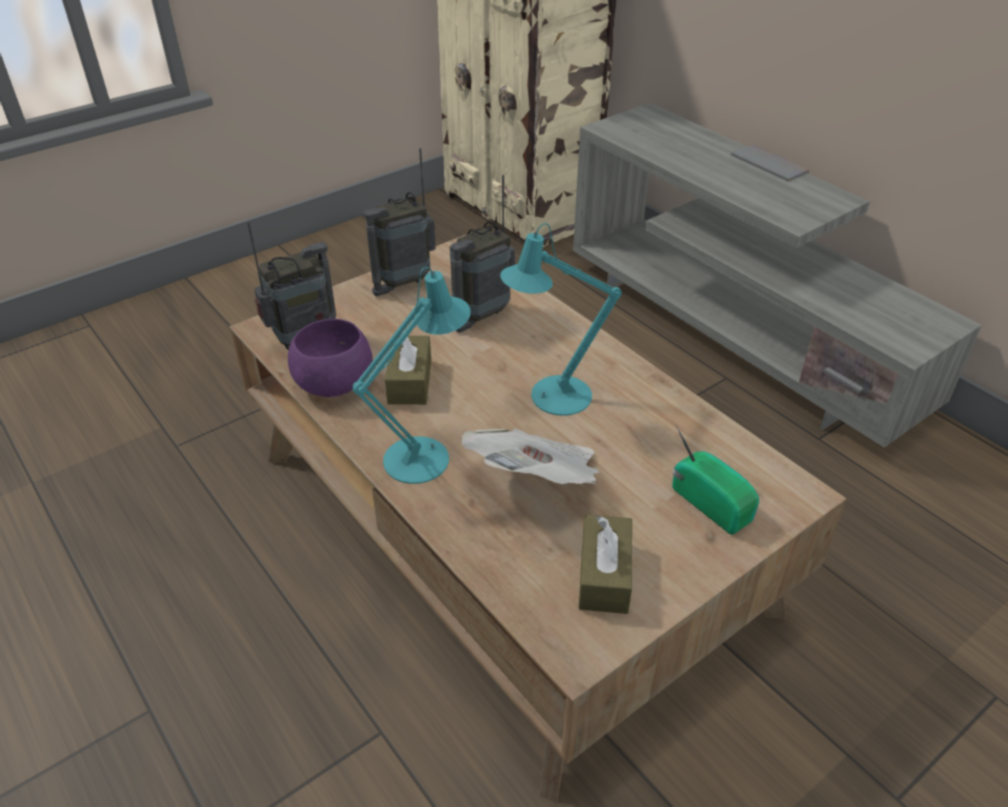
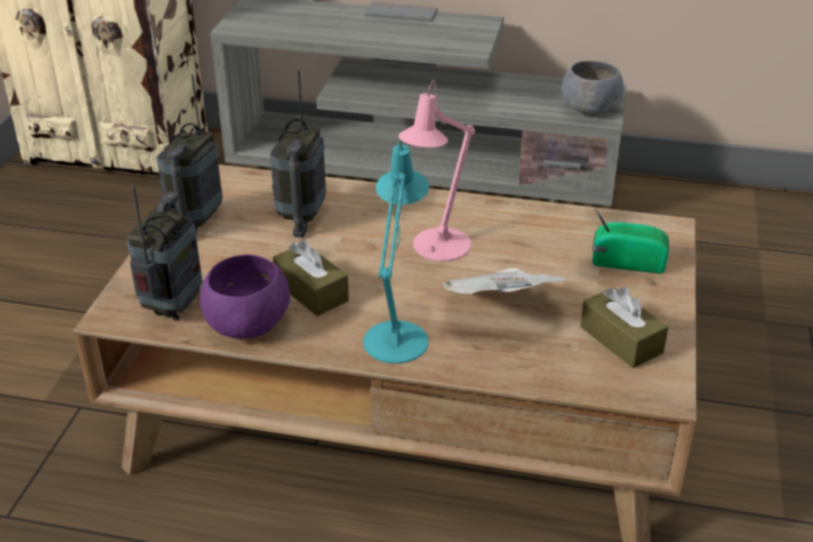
camera: 40 degrees left, 5 degrees down
turquoise table lamp [500,223,622,416] -> pink table lamp [399,80,475,261]
none -> grey bowl [562,61,624,115]

